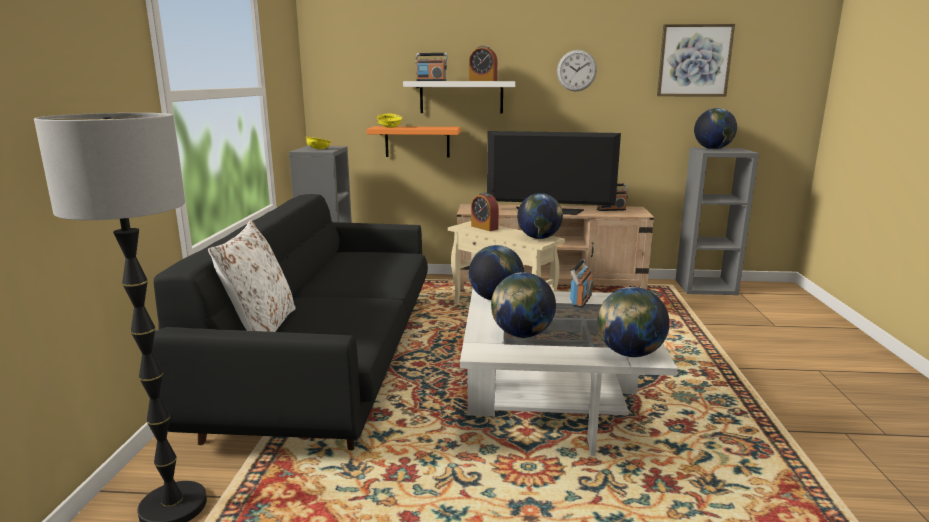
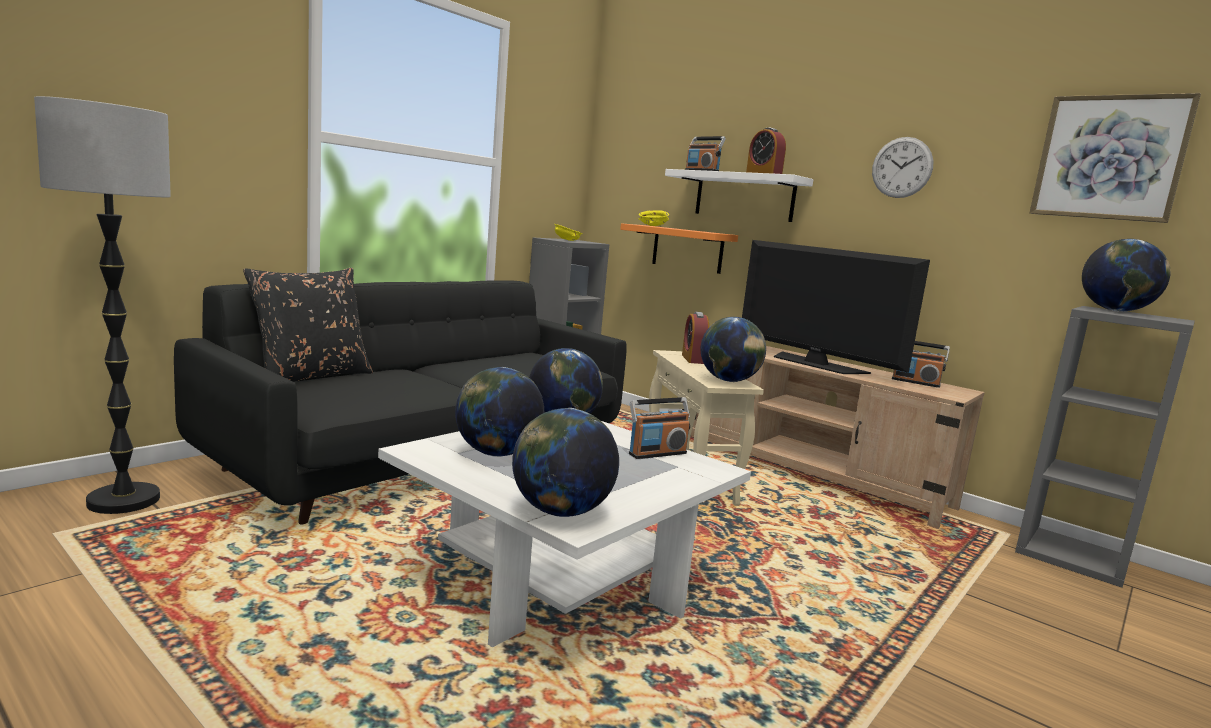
camera: 35 degrees right, 5 degrees down
white pillow [208,220,296,332] -> black pillow [243,268,373,382]

